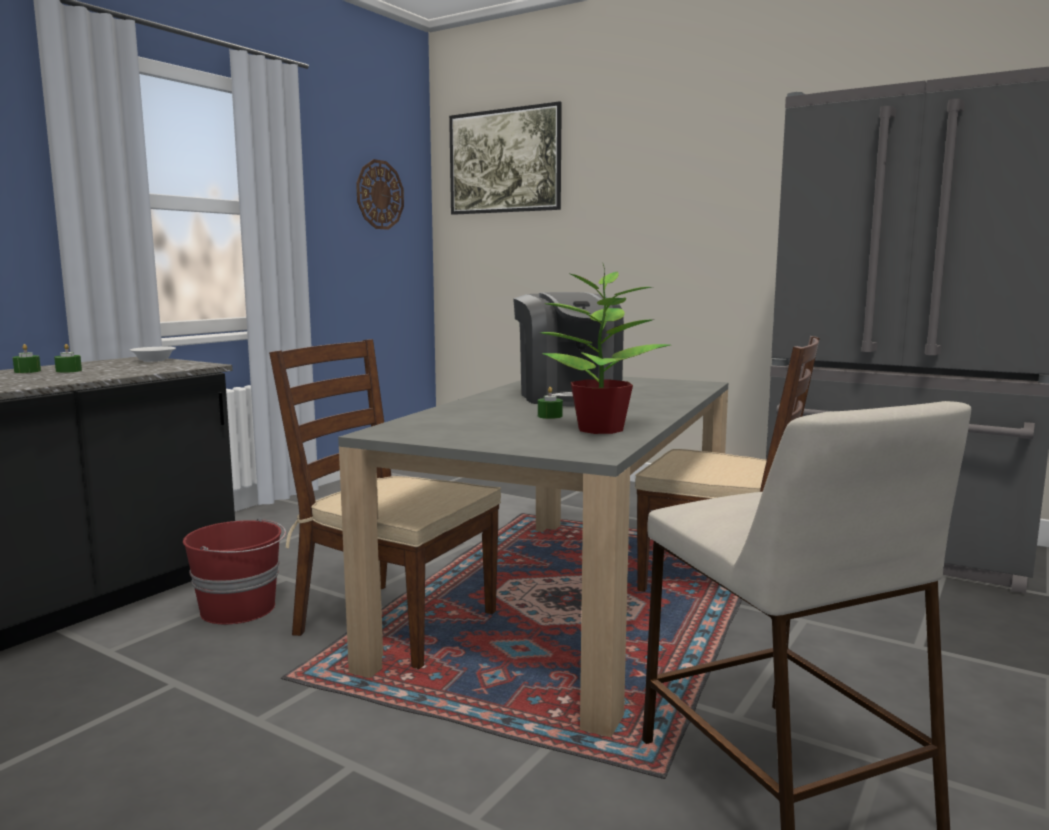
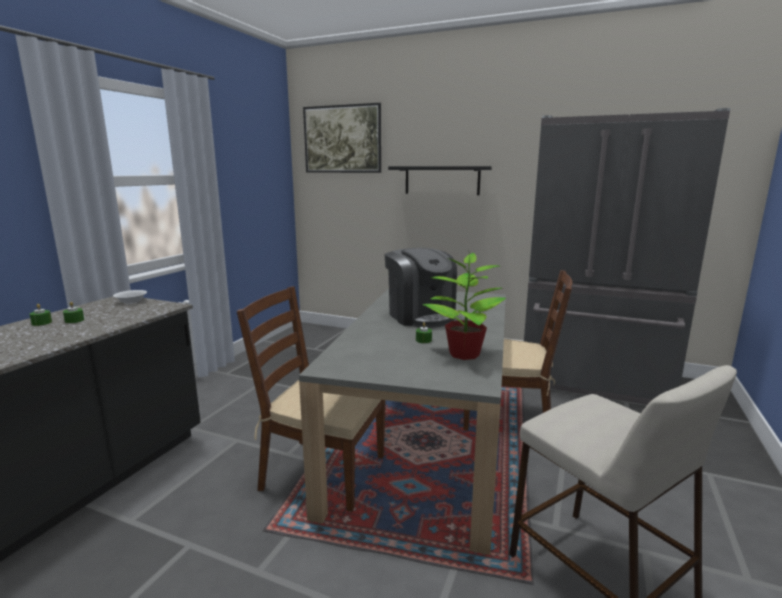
camera: 10 degrees left, 5 degrees up
red bucket [183,518,286,624] -> none
wall clock [356,159,404,230] -> none
none -> black shelf [388,166,491,195]

